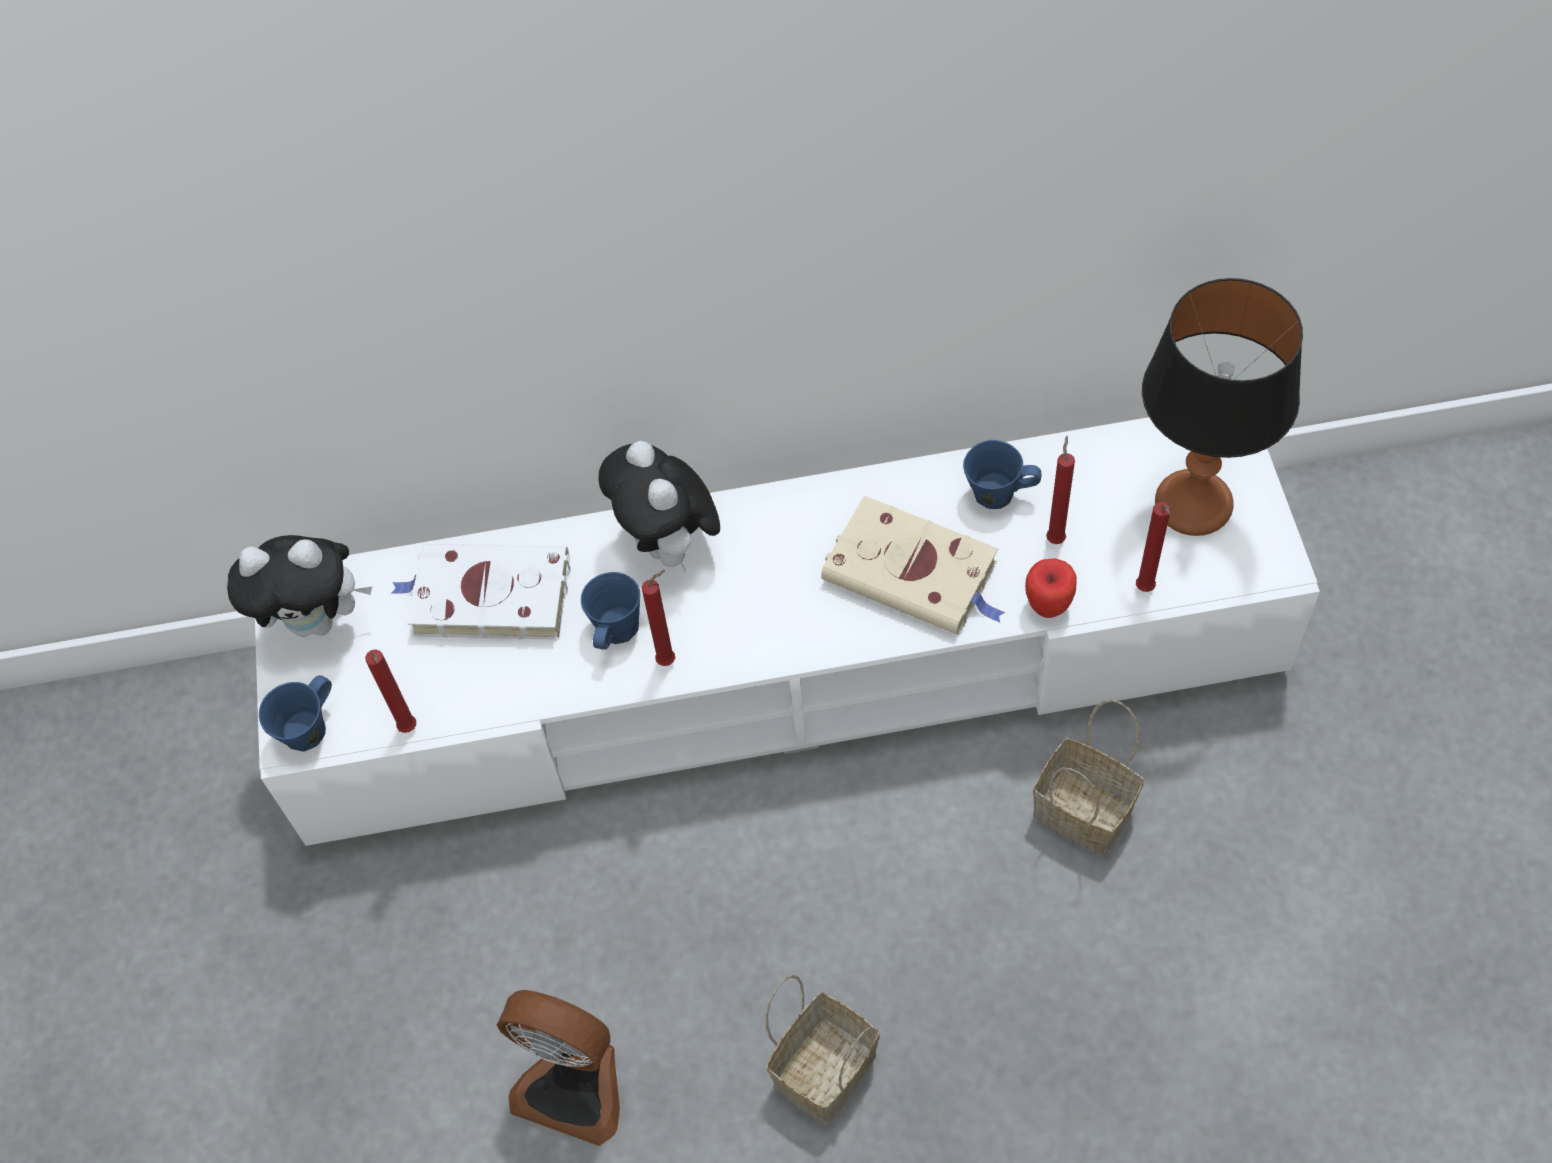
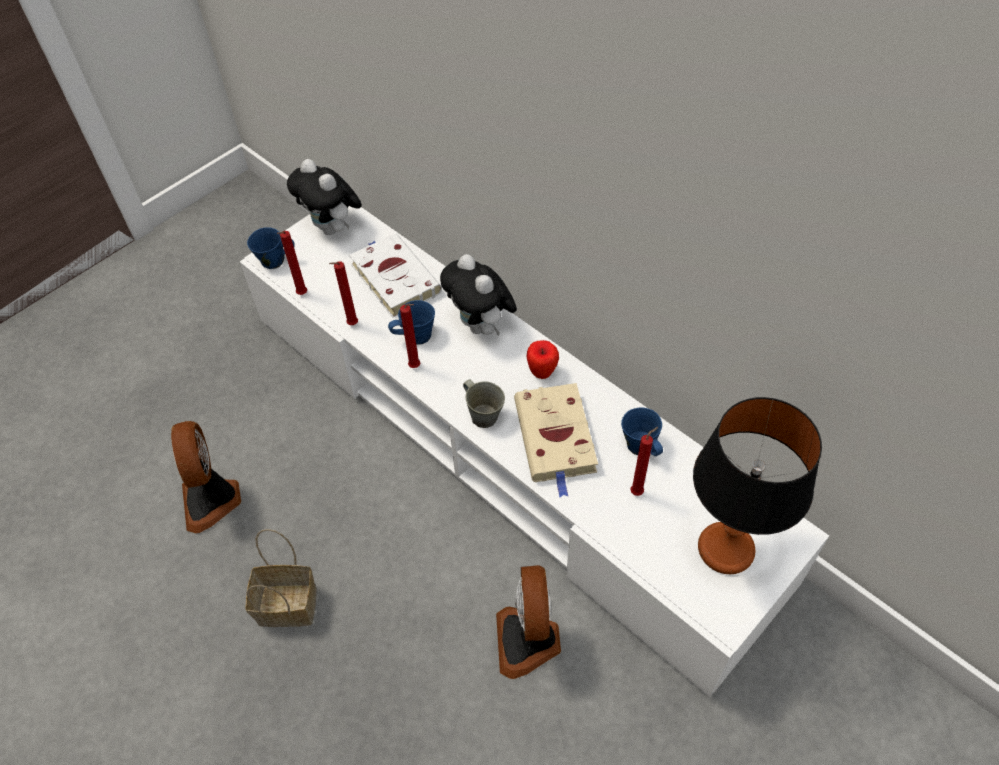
camera: 50 degrees right, 5 degrees down
plush toy [599,441,720,572] -> plush toy turned 60 degrees counterclockwise [440,254,517,336]
apple [1025,558,1077,618] -> apple moved to [527,340,559,379]
basket [1033,700,1144,855] -> fan [496,565,561,679]
red candle [1136,502,1171,592] -> red candle moved to [329,261,358,325]
none -> grey mug [463,379,505,428]

